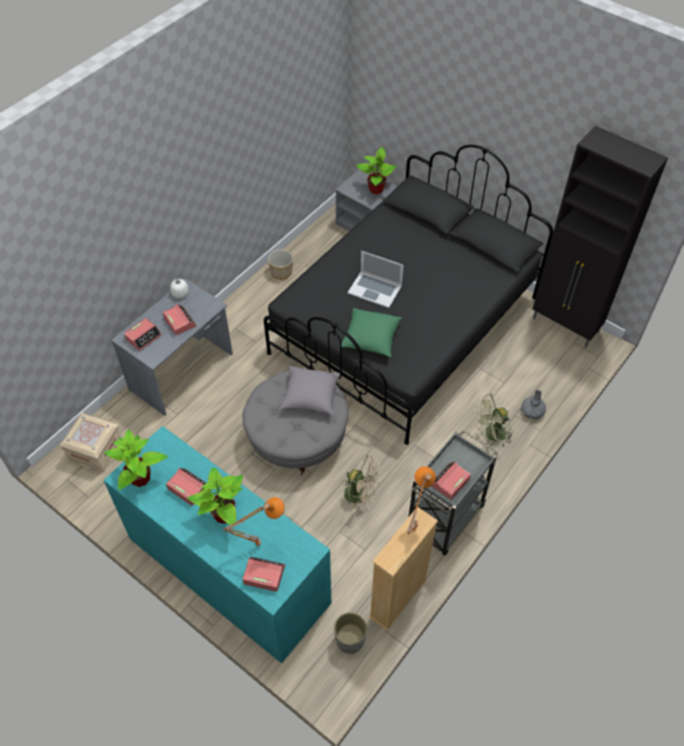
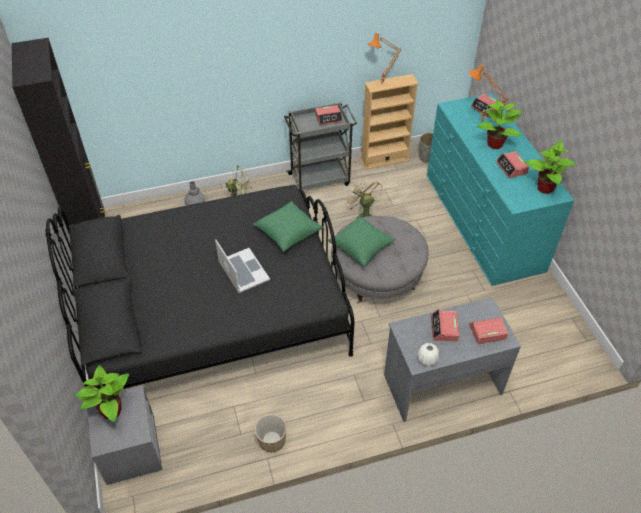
camera: 145 degrees left, 5 degrees down
beige storage box [60,413,121,472] -> none
grey pillow [280,366,340,415] -> green pillow [328,216,396,267]

